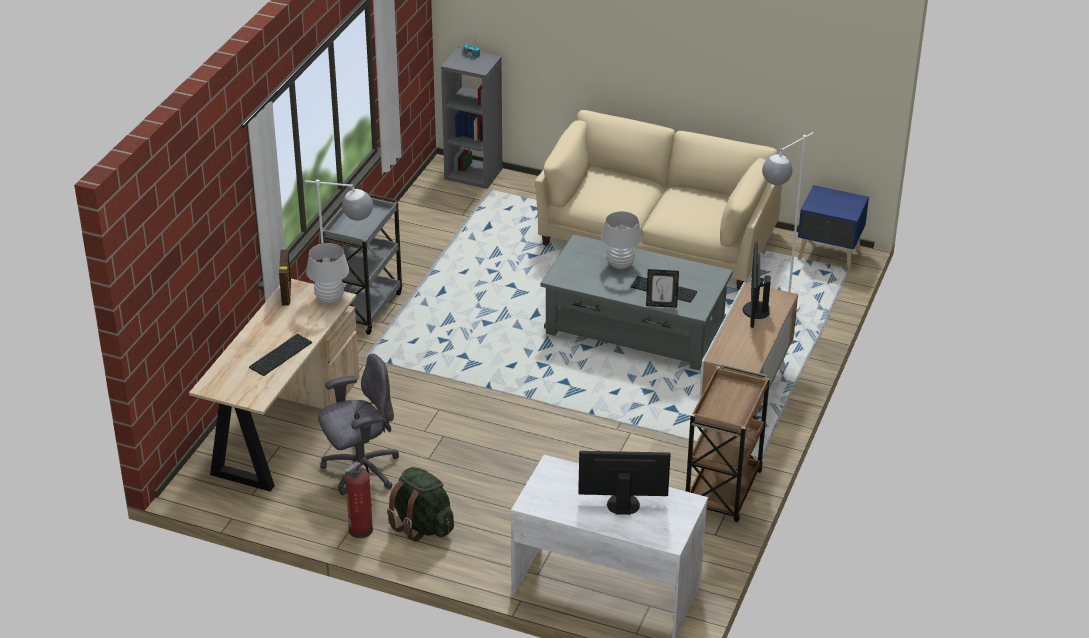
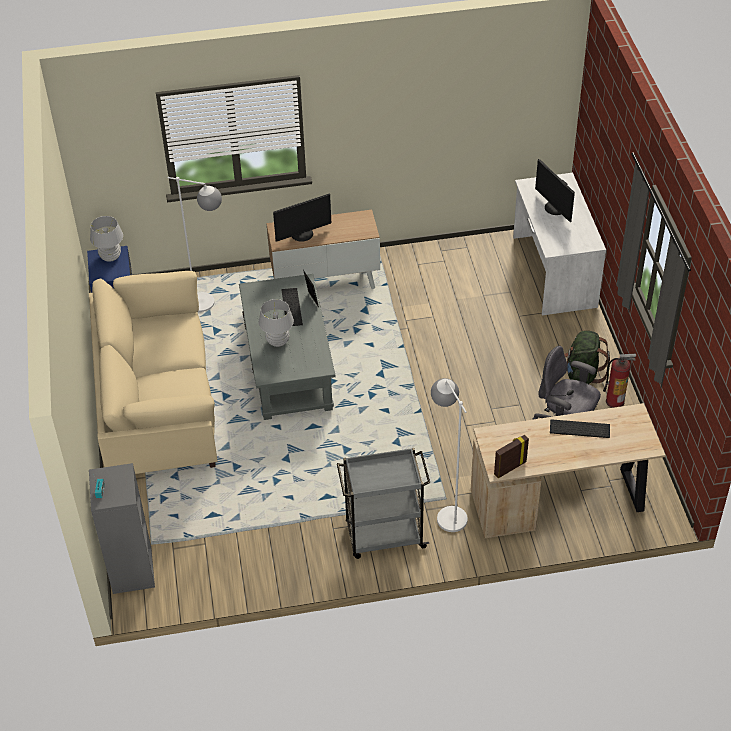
camera: 120 degrees left, 10 degrees up
white table lamp [306,243,349,304] -> white table lamp moved to [90,216,123,262]
brown cart [686,364,770,522] -> none

